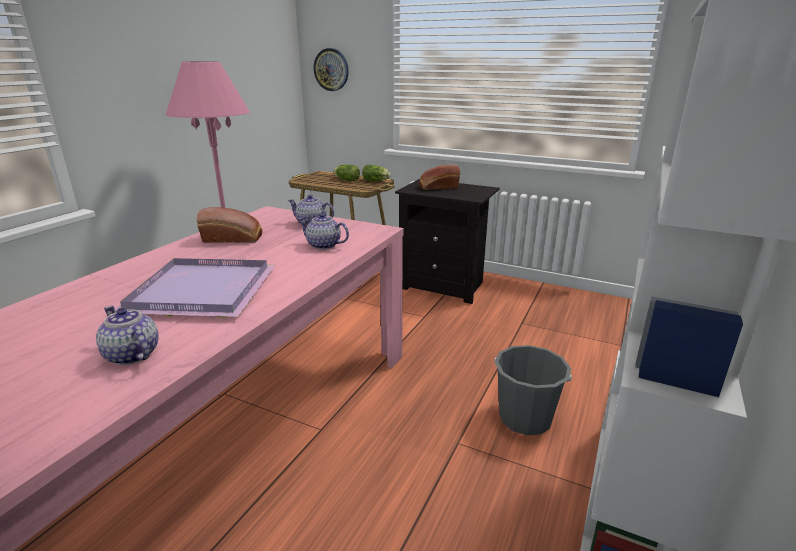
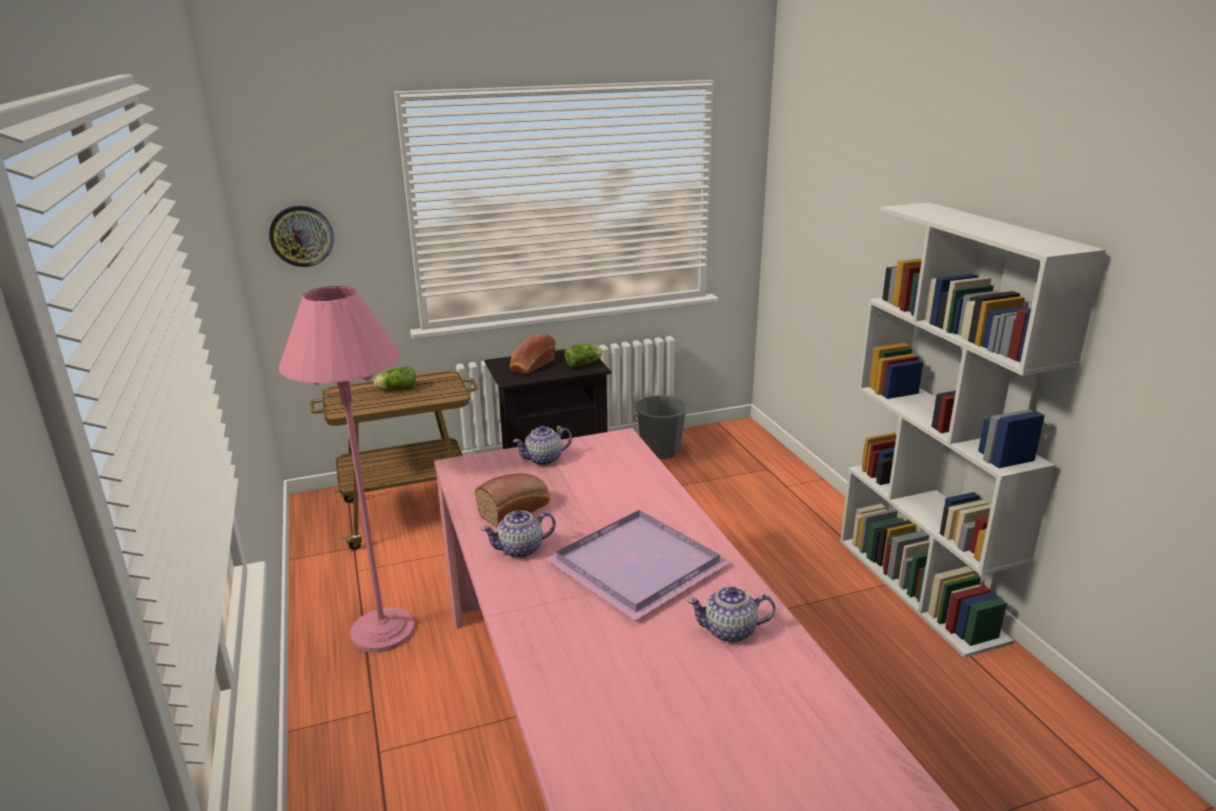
camera: 45 degrees left, 0 degrees up
teapot [298,213,349,250] -> teapot moved to [481,510,556,558]
lettuce [362,165,391,181] -> lettuce moved to [565,344,603,367]
grey bucket [494,345,572,435] -> grey bucket moved to [633,395,689,459]

